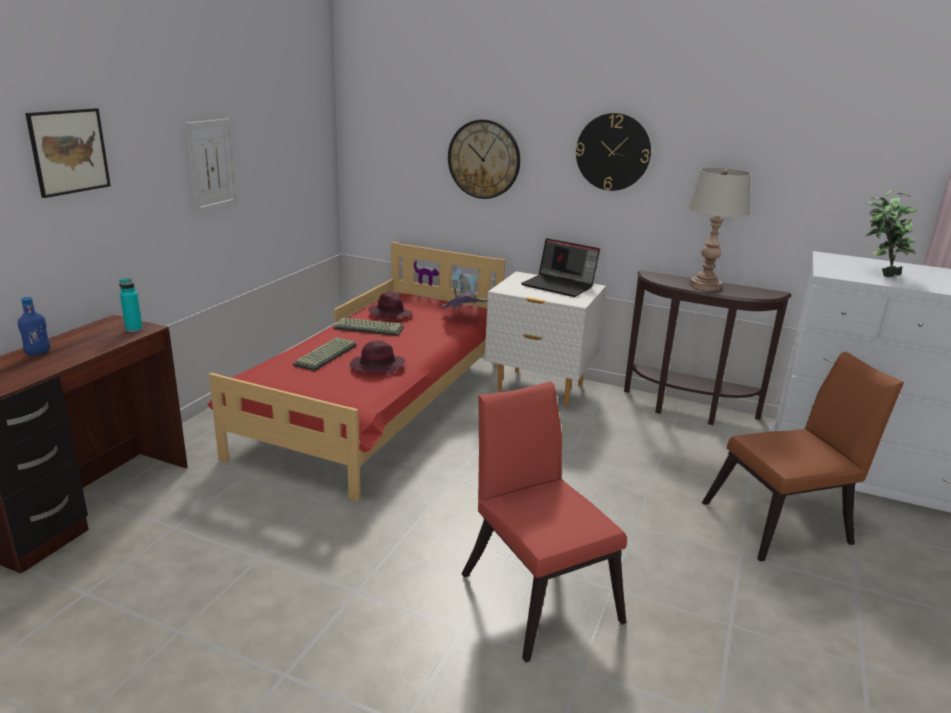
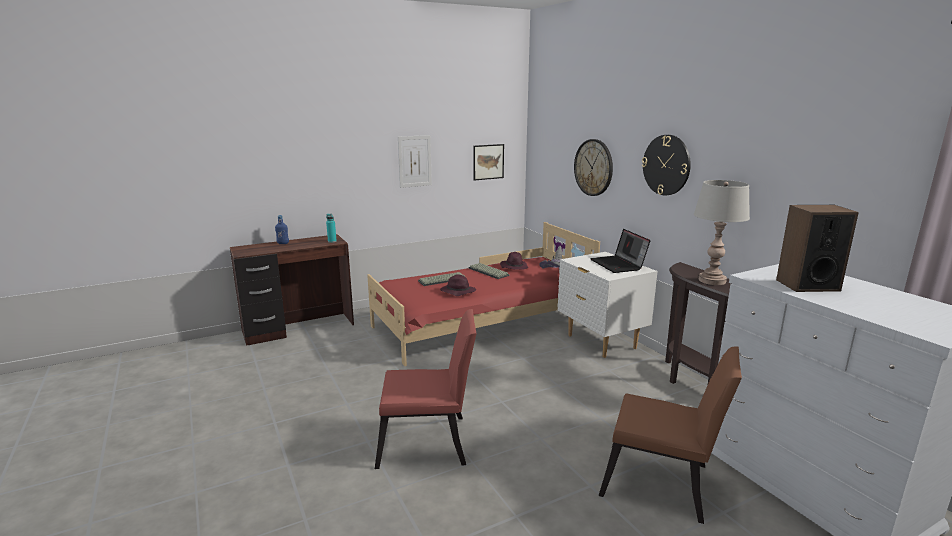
camera: 40 degrees right, 5 degrees down
picture [25,108,111,198] -> picture moved to [474,144,504,181]
red chair [462,381,627,662] -> red chair turned 75 degrees clockwise [375,309,477,469]
potted plant [865,189,917,277] -> speaker [776,205,859,292]

